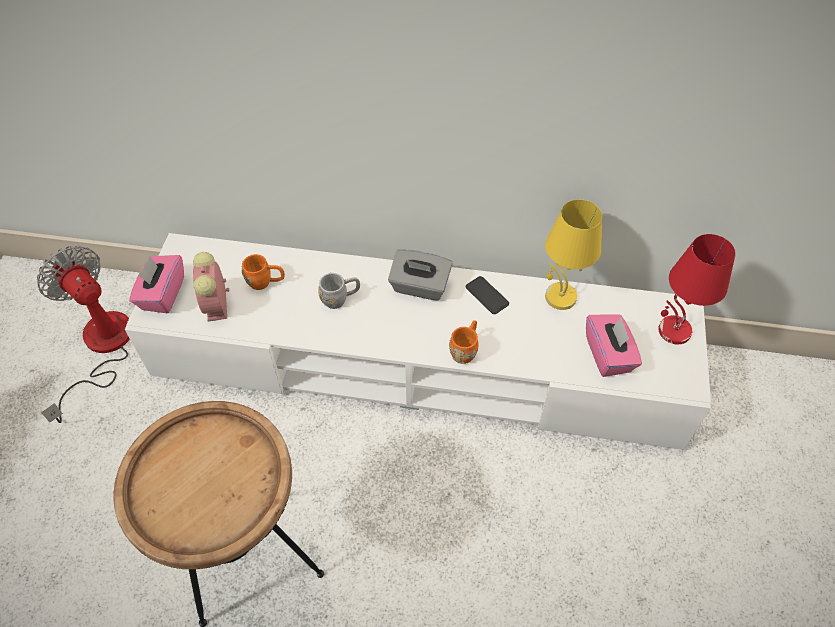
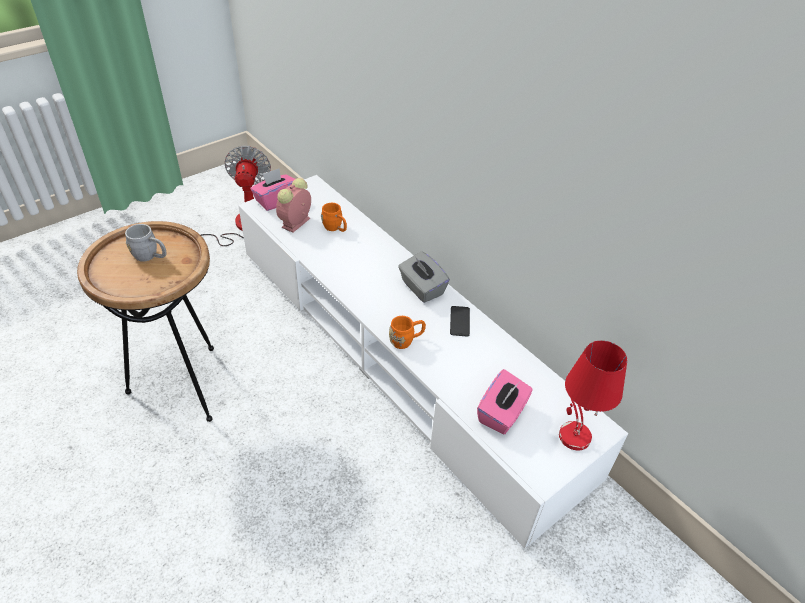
camera: 40 degrees right, 10 degrees down
grey mug [318,273,360,309] -> grey mug moved to [125,224,167,261]
yellow table lamp [545,199,602,310] -> none

